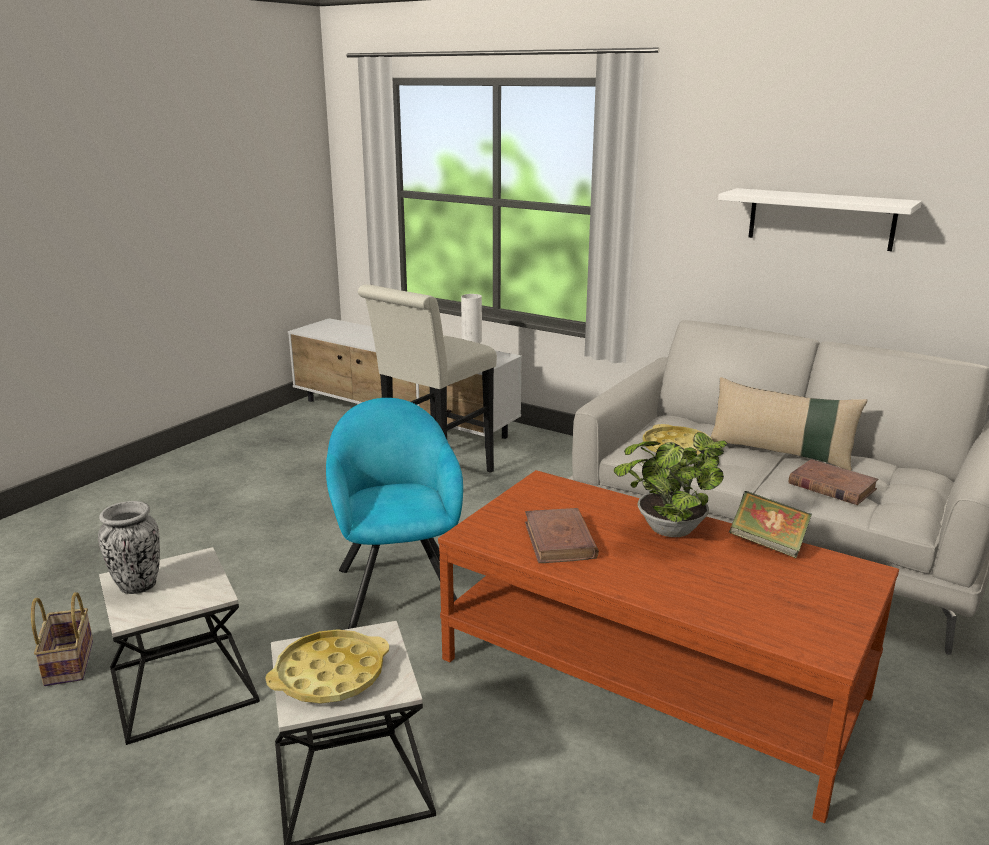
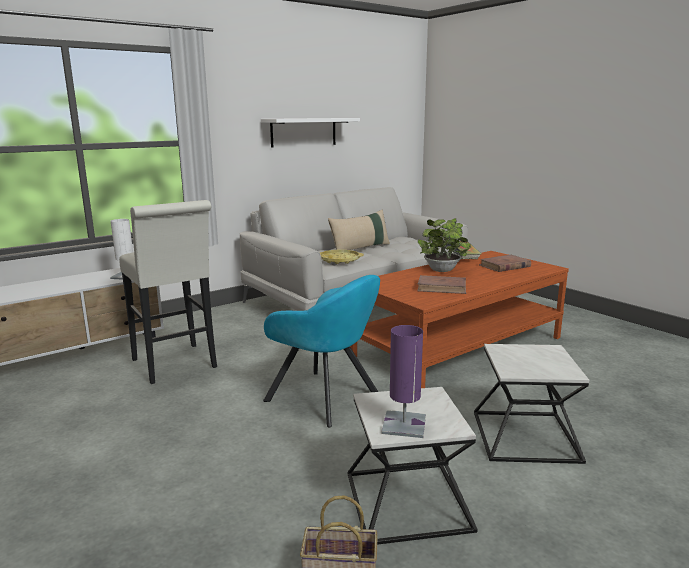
camera: 70 degrees left, 5 degrees down
vase [98,501,160,594] -> purple table lamp [382,325,426,438]
yellow tray [265,629,389,703] -> none
turquoise armchair [326,398,463,629] -> turquoise armchair turned 150 degrees counterclockwise [263,275,380,428]
brown book [789,459,879,505] -> brown book moved to [479,255,531,272]

